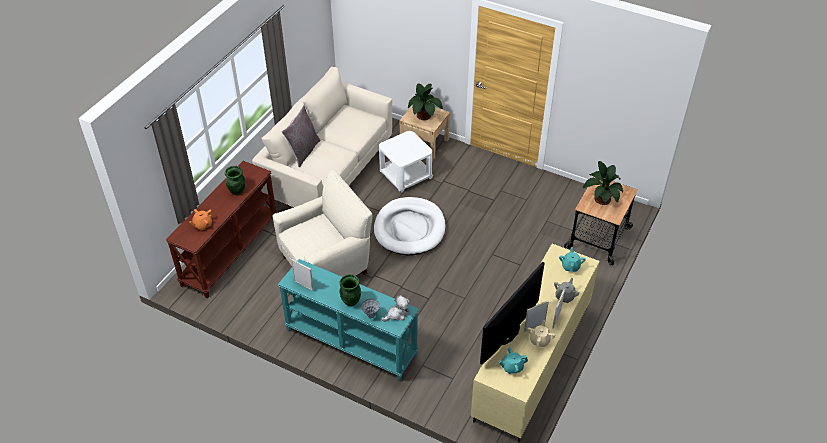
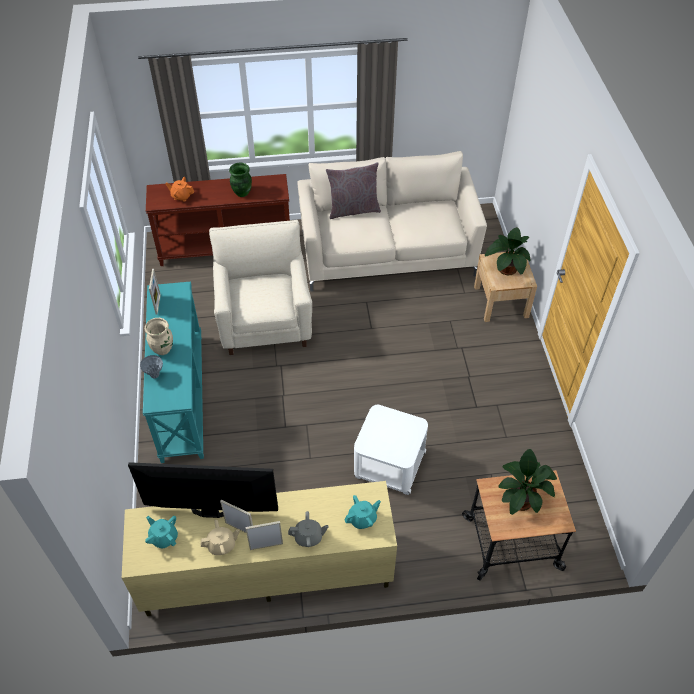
camera: 55 degrees right, 5 degrees up
beige armchair [272,170,372,277] -> beige armchair turned 120 degrees counterclockwise [209,220,312,355]
green vase [339,274,361,306] -> beige vase [145,318,173,355]
white dog bed [374,197,446,255] -> none
white side table [379,131,433,193] -> white side table moved to [354,405,428,495]
plush toy [381,295,409,322] -> none

